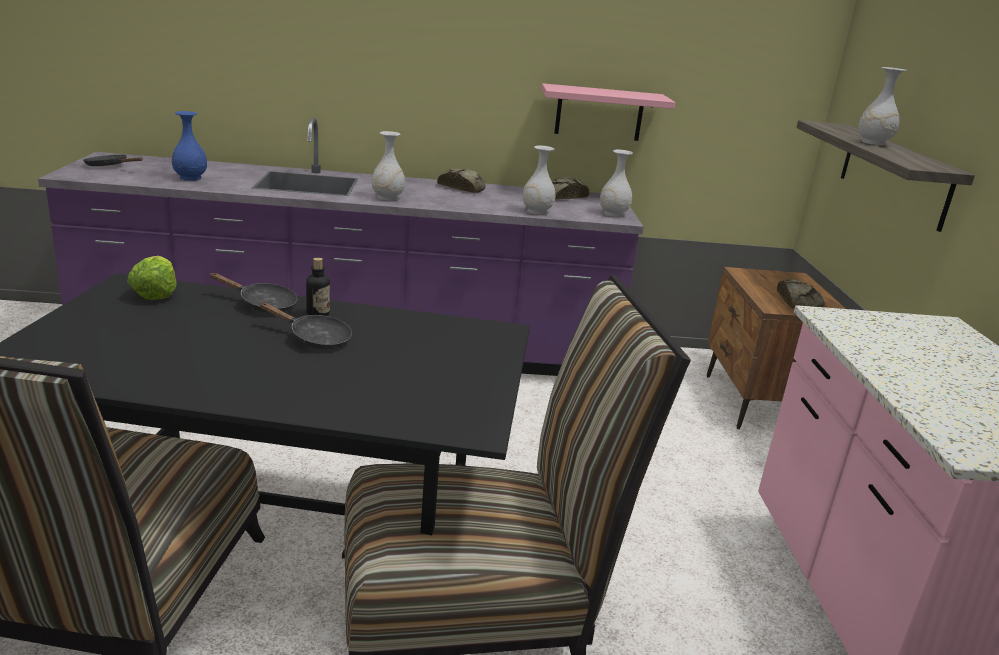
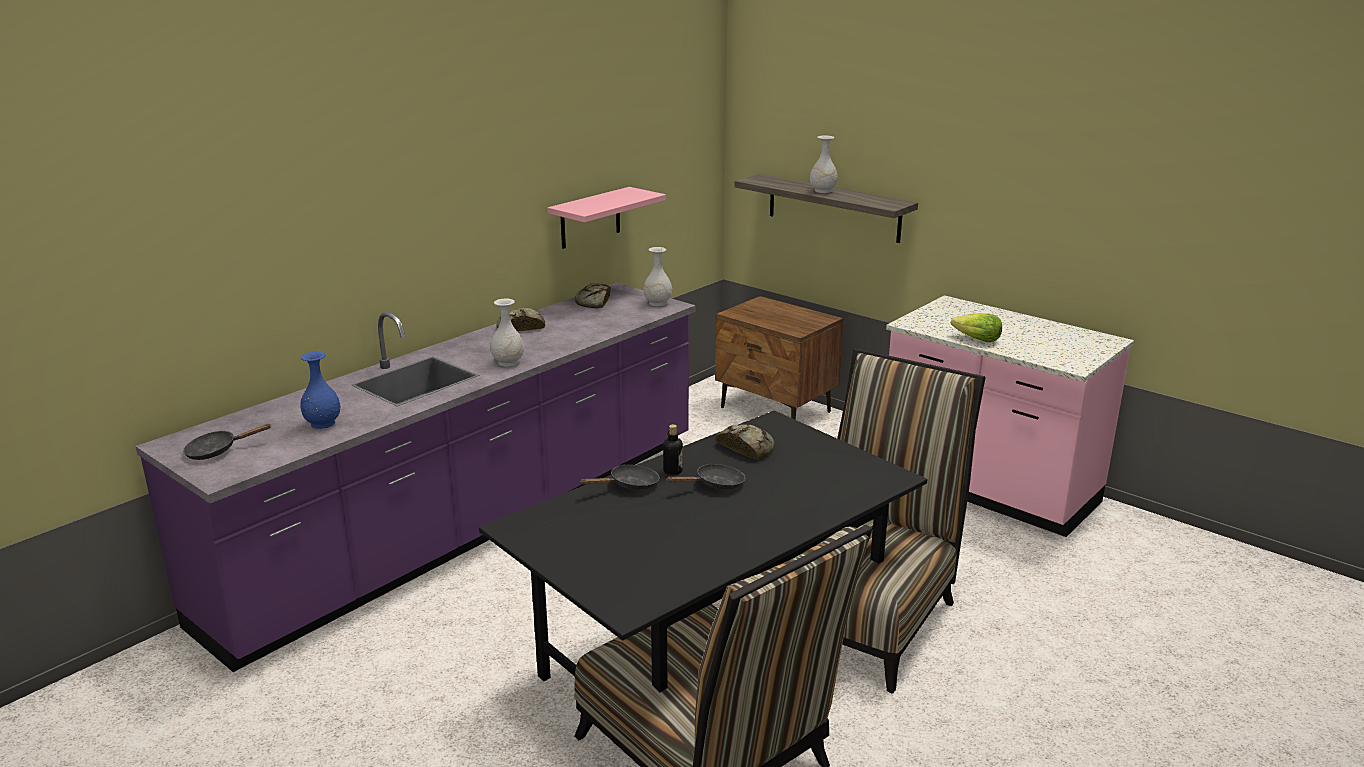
camera: 45 degrees left, 0 degrees up
lettuce [127,256,177,300] -> lettuce moved to [951,313,1002,342]
white vase [523,146,555,215] -> none
bread [777,279,825,309] -> bread moved to [716,425,775,459]

